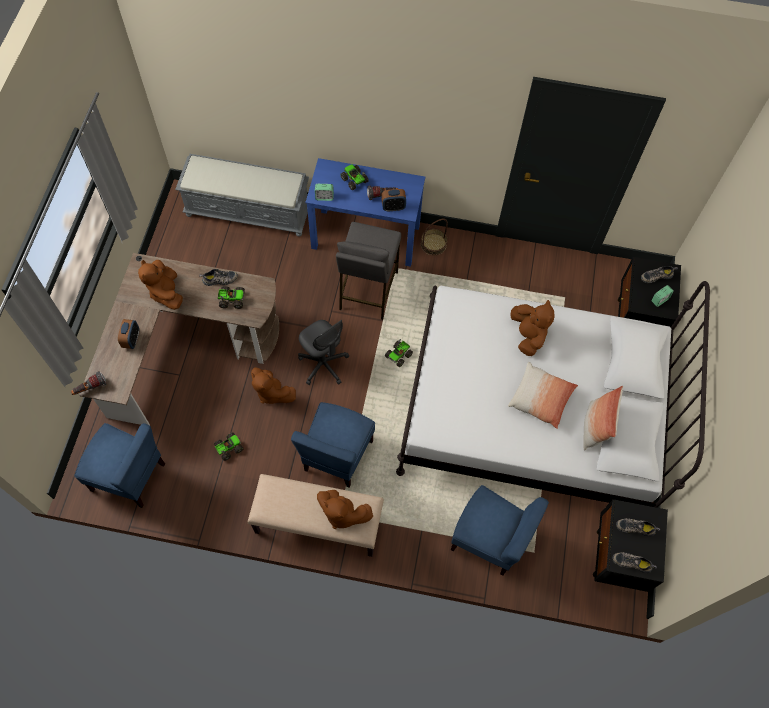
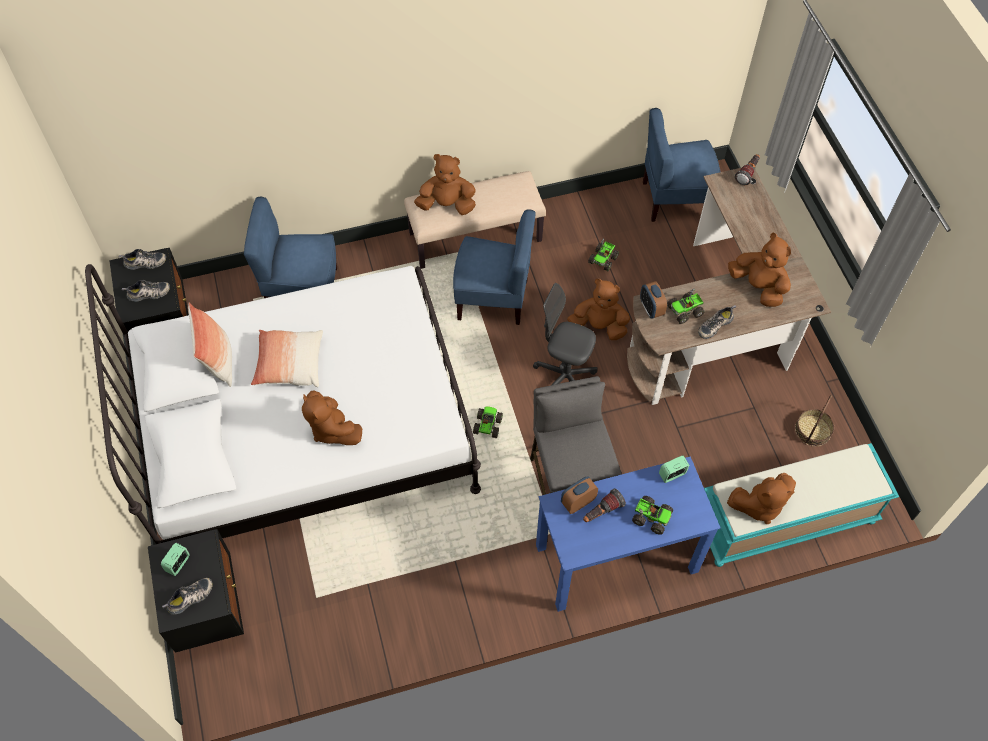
camera: 155 degrees right, 5 degrees down
alarm clock [118,319,139,349] -> alarm clock moved to [640,281,667,319]
grey bench [175,154,309,237] -> turquoise bench [704,443,899,567]
blue chair [291,402,375,488] -> blue chair turned 105 degrees clockwise [453,209,536,325]
basket [420,219,448,256] -> basket moved to [795,395,834,447]
none -> brown plush toy [727,473,796,524]

